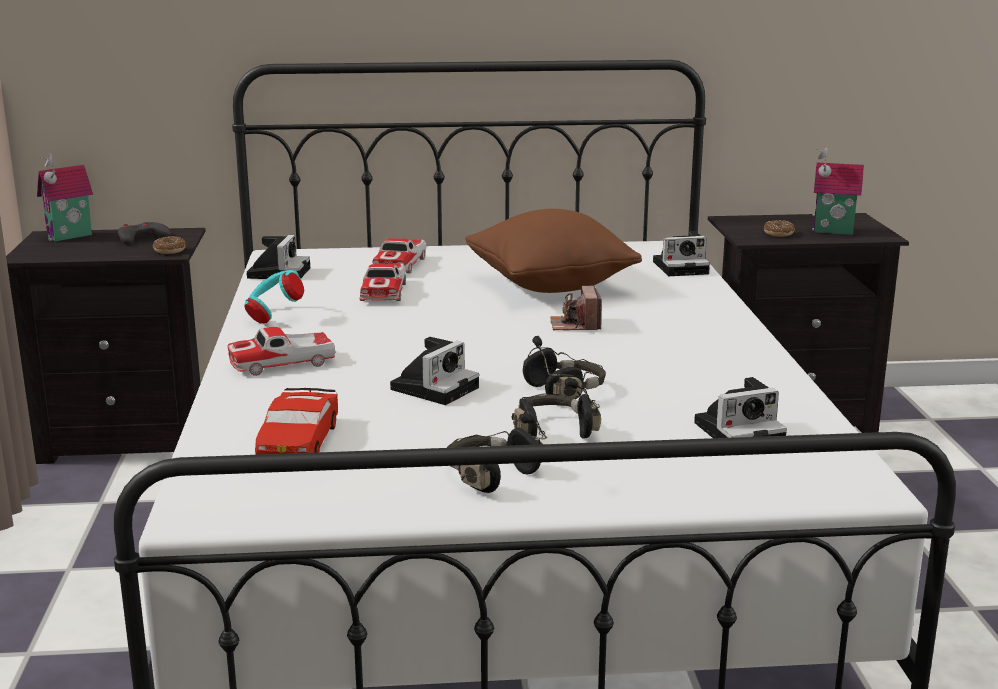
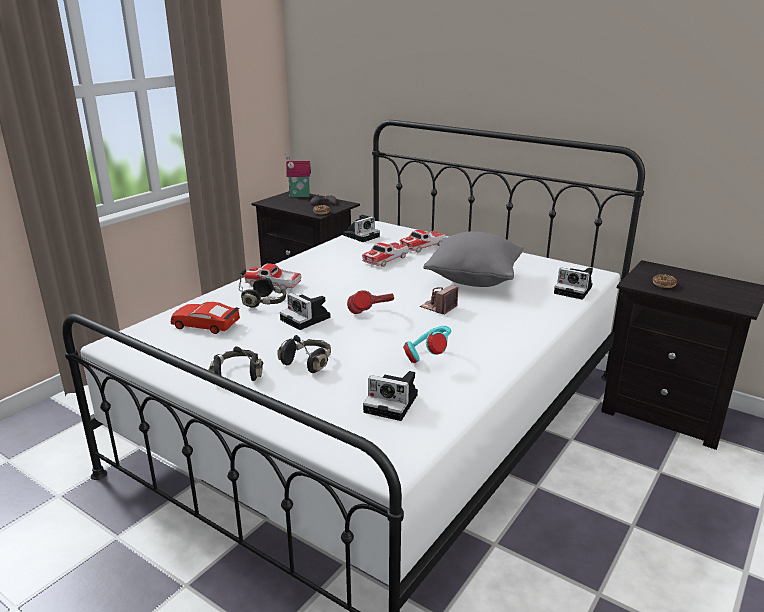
camera: 40 degrees right, 5 degrees up
turquoise headphones [244,270,304,324] -> turquoise headphones moved to [403,326,451,363]
red toy car [255,388,338,455] -> red toy car turned 60 degrees clockwise [171,302,240,334]
camera [390,337,479,405] -> camera turned 60 degrees clockwise [280,293,330,330]
brown pillow [465,209,642,293] -> grey pillow [423,231,524,287]
black headphones [523,336,606,399] -> black headphones moved to [238,269,287,308]
toy house [812,147,864,235] -> none
none -> red headphones [347,290,394,314]

